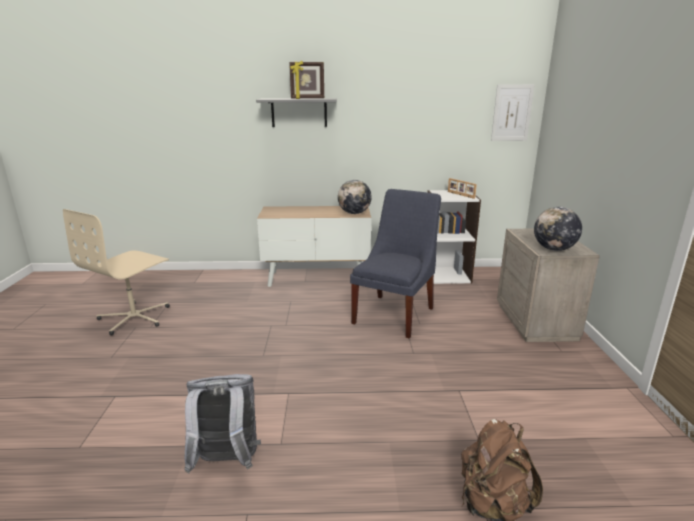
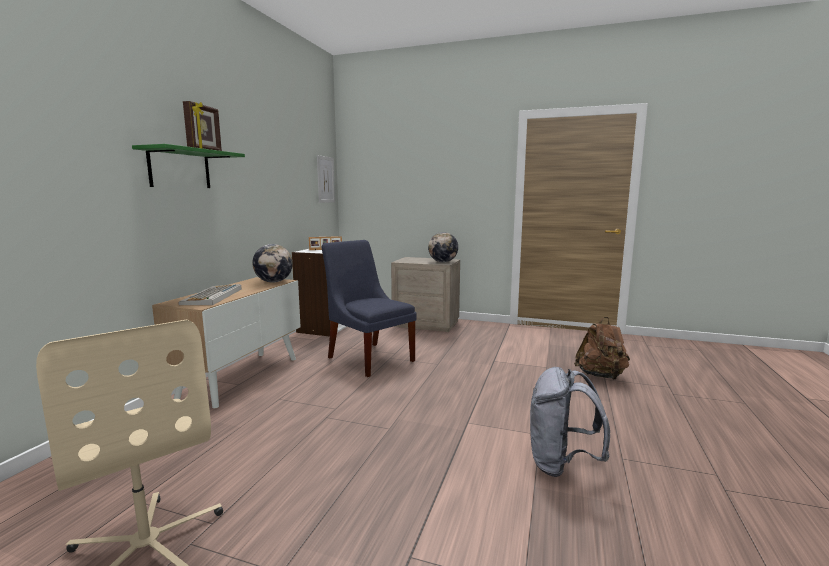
camera: 70 degrees left, 10 degrees down
grey shelf [256,98,337,127] -> green shelf [132,144,245,188]
none -> keyboard [178,284,242,305]

